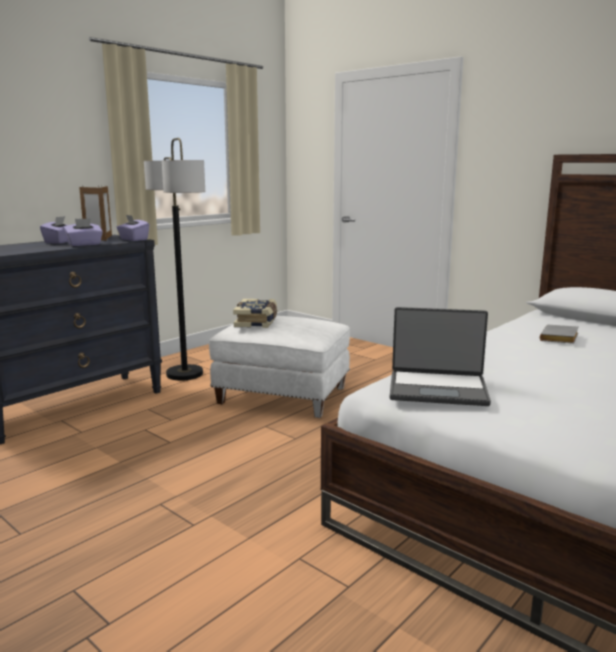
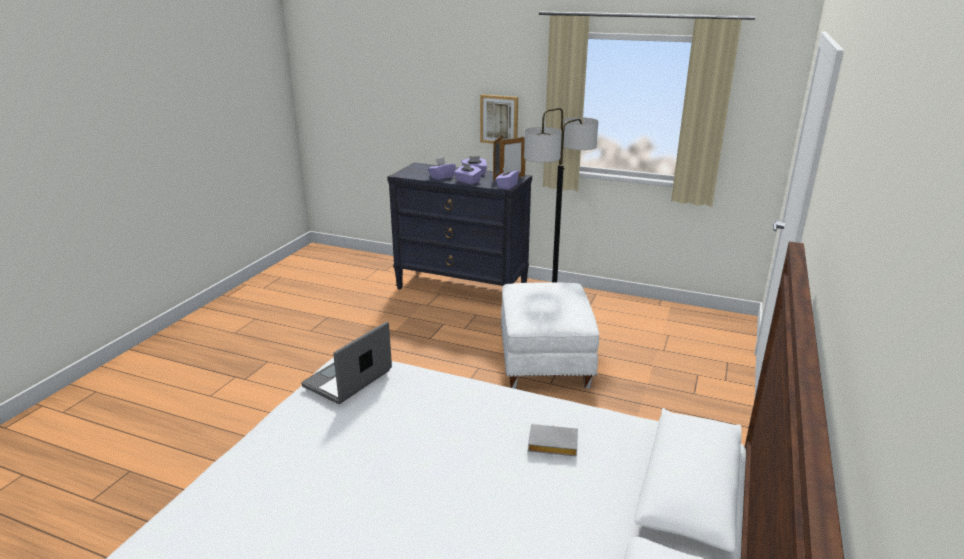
camera: 70 degrees right, 10 degrees up
book [233,299,277,328] -> none
laptop [390,307,491,406] -> laptop turned 45 degrees clockwise [301,322,392,404]
none -> purple tissue box [428,157,456,180]
none -> picture [480,95,518,144]

